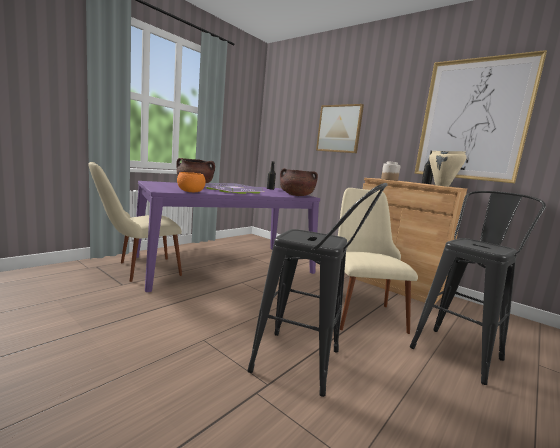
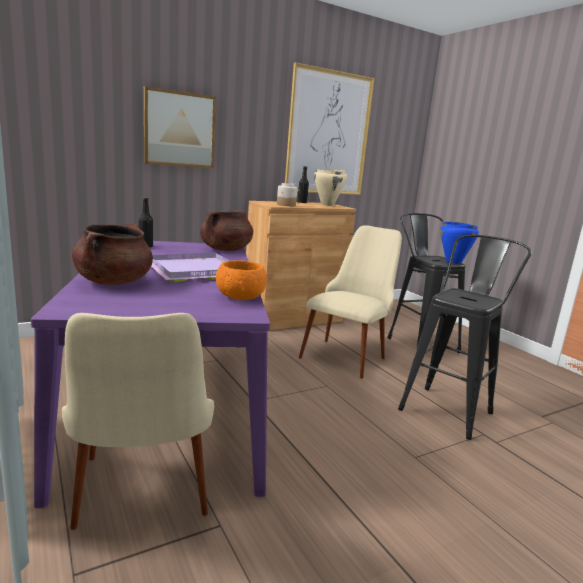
camera: 70 degrees left, 5 degrees up
beige chair [338,188,418,334] -> beige chair turned 105 degrees clockwise [299,225,402,379]
none -> blue cooking pot [440,222,479,264]

